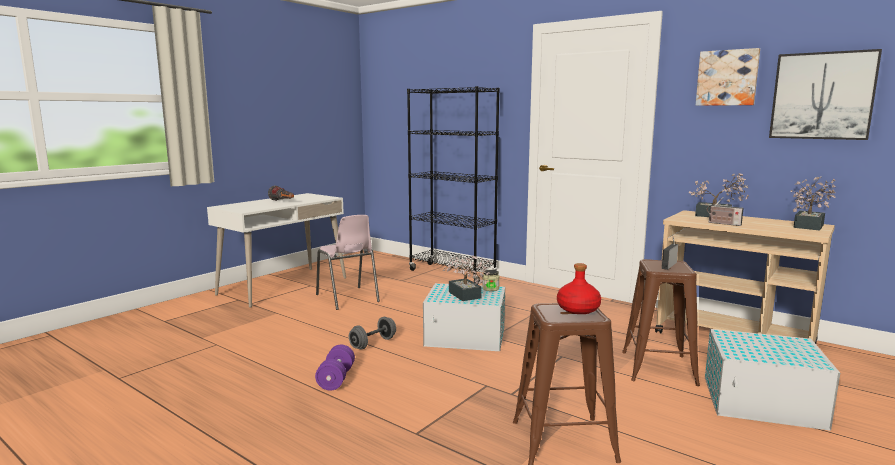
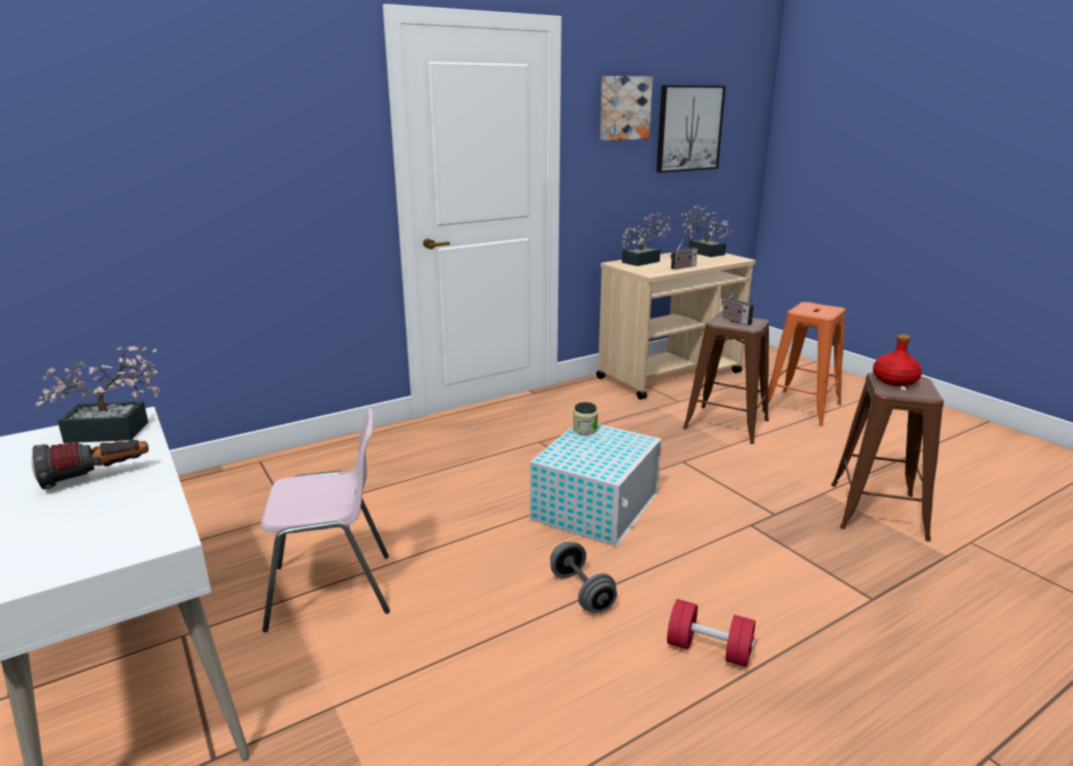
camera: 70 degrees left, 10 degrees up
purple dumbbell [315,344,355,390] -> red dumbbell [667,599,755,667]
black bookcase [407,86,500,283] -> none
potted plant [443,255,492,301] -> potted plant moved to [35,346,160,443]
white storage box [705,329,840,431] -> orange stool [761,302,846,426]

